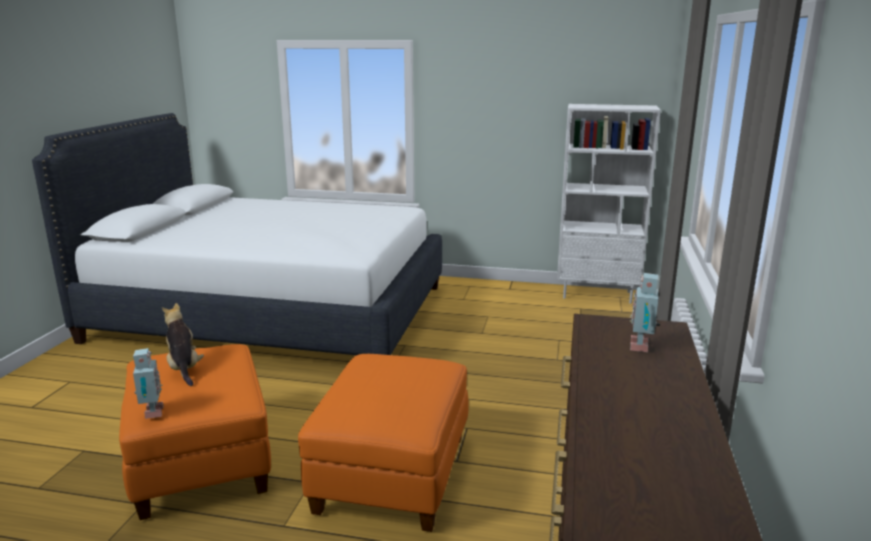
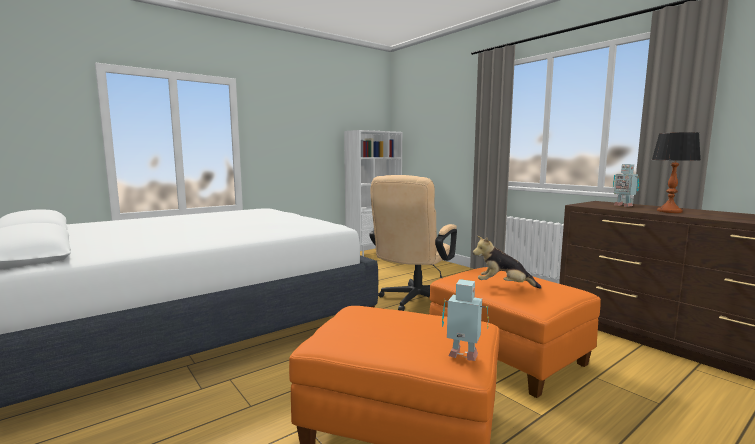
camera: 50 degrees left, 10 degrees down
plush toy [162,303,204,386] -> plush toy moved to [473,236,541,289]
none -> beige office chair [370,175,457,311]
none -> table lamp [652,132,701,213]

